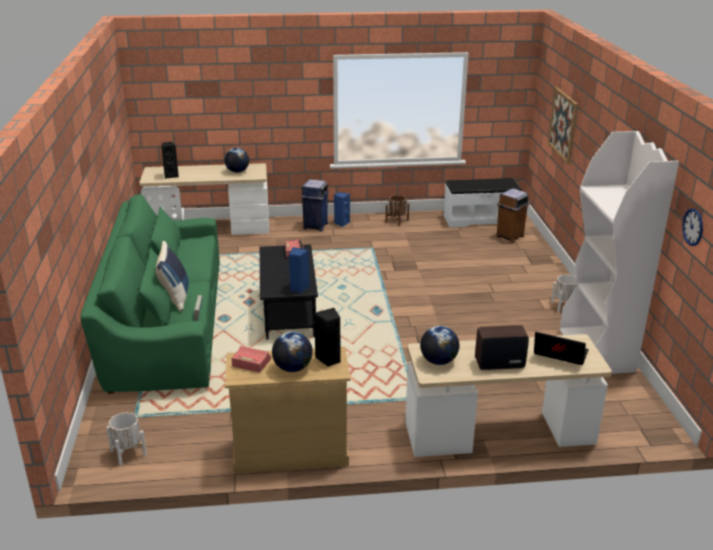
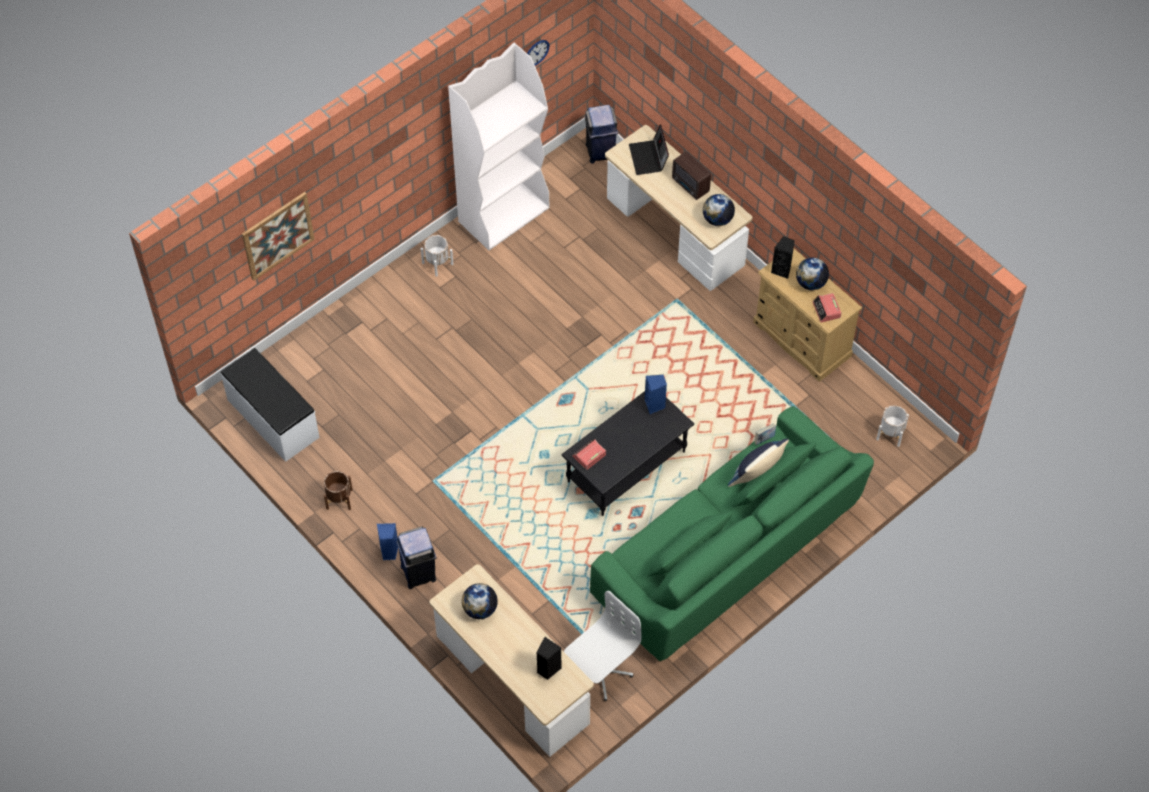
camera: 125 degrees left, 30 degrees up
brown trash can [496,189,529,243] -> none
none -> blue trash can [584,105,618,164]

